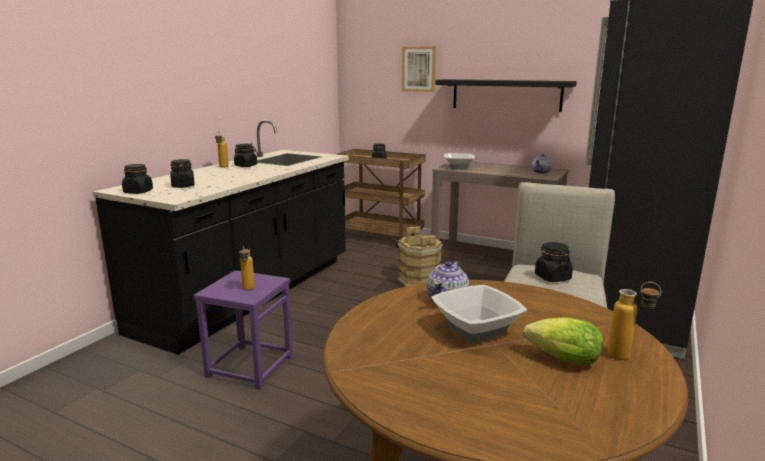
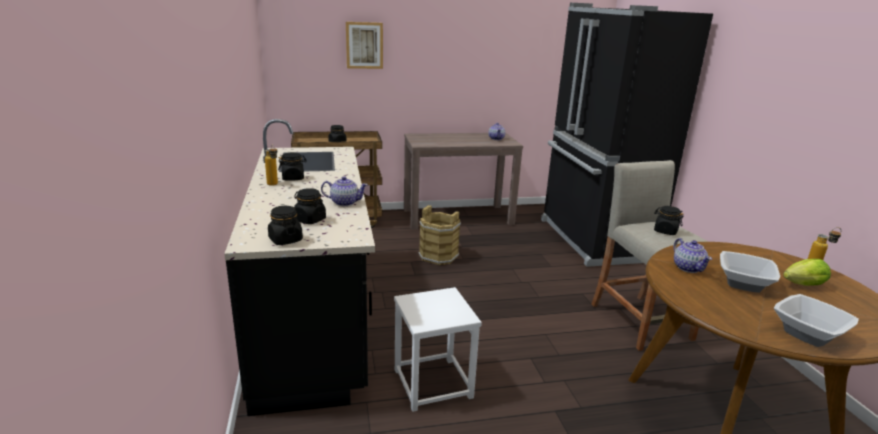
camera: 40 degrees left, 5 degrees up
purple stool [194,270,293,390] -> white stool [394,287,482,412]
bottle [239,246,255,290] -> none
black shelf [436,79,577,112] -> none
bowl [444,153,475,170] -> bowl moved to [774,294,859,347]
none -> teapot [321,176,368,206]

